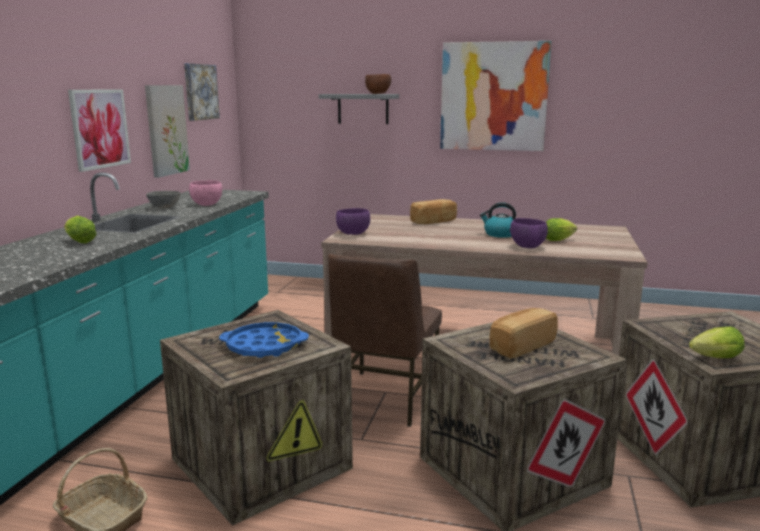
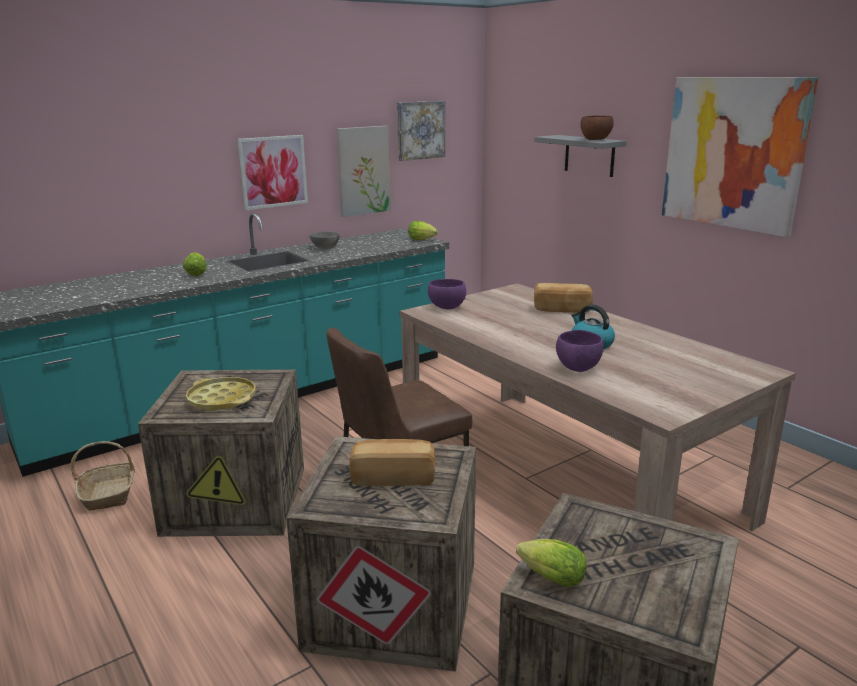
camera: 40 degrees right, 5 degrees up
pink bowl [189,180,222,206] -> none
blue tray [219,322,309,358] -> yellow tray [186,377,256,412]
lettuce [546,218,577,241] -> lettuce moved to [408,221,438,240]

